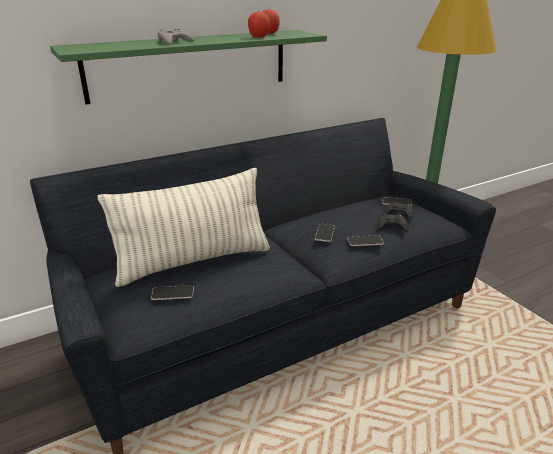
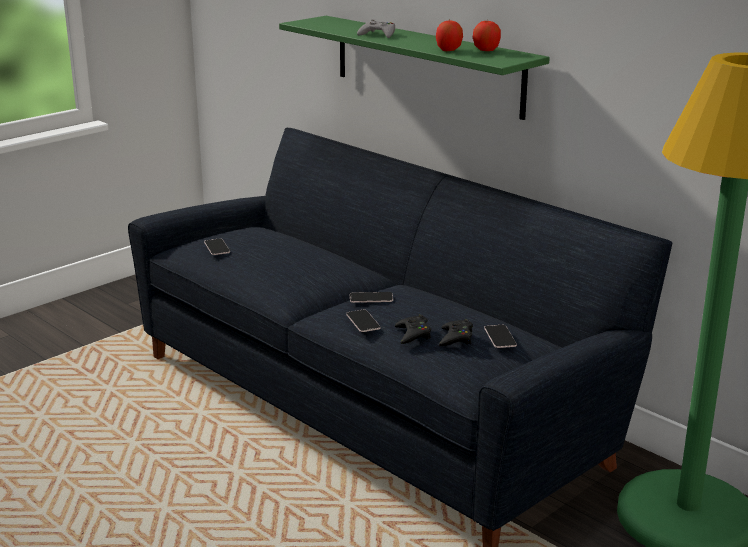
camera: 75 degrees right, 5 degrees down
pillow [98,168,270,287] -> none

